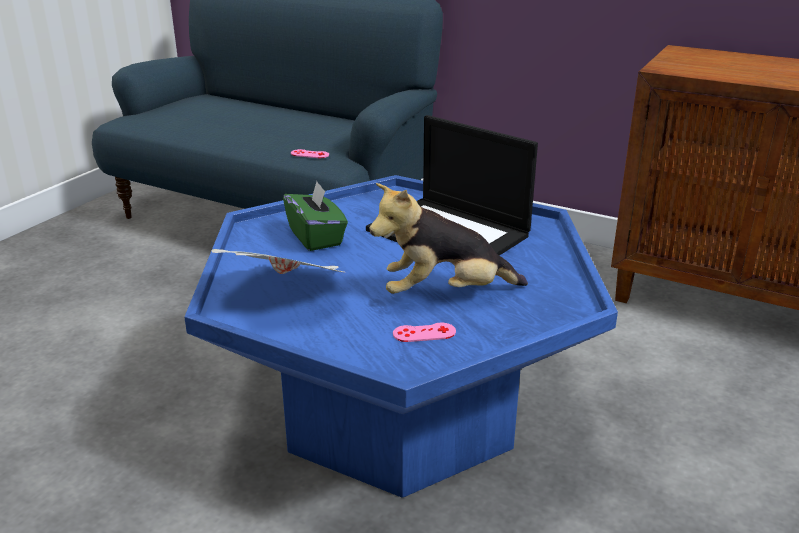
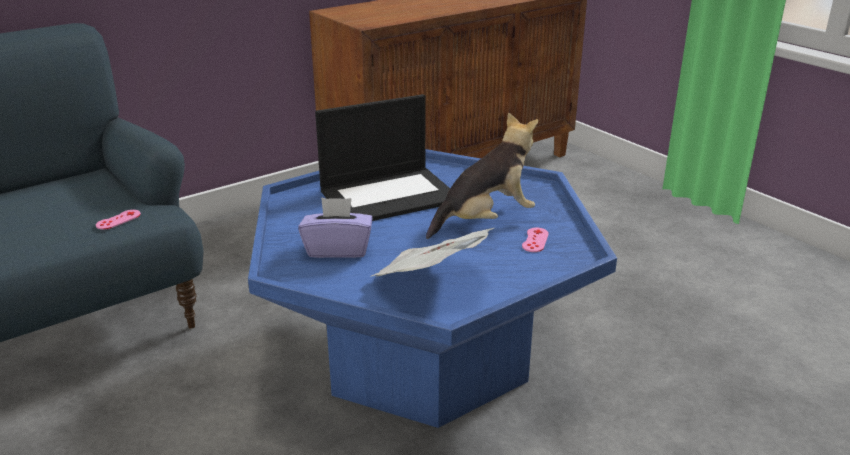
camera: 65 degrees left, 0 degrees up
green tissue box [283,181,348,251] -> purple tissue box [298,197,373,258]
plush toy [370,183,528,294] -> plush toy turned 135 degrees counterclockwise [426,112,539,239]

